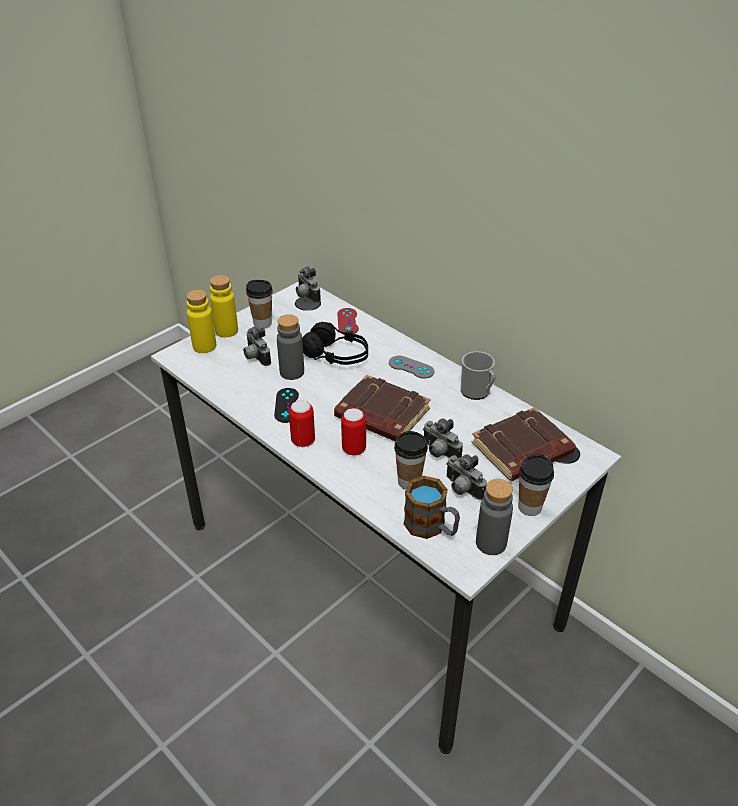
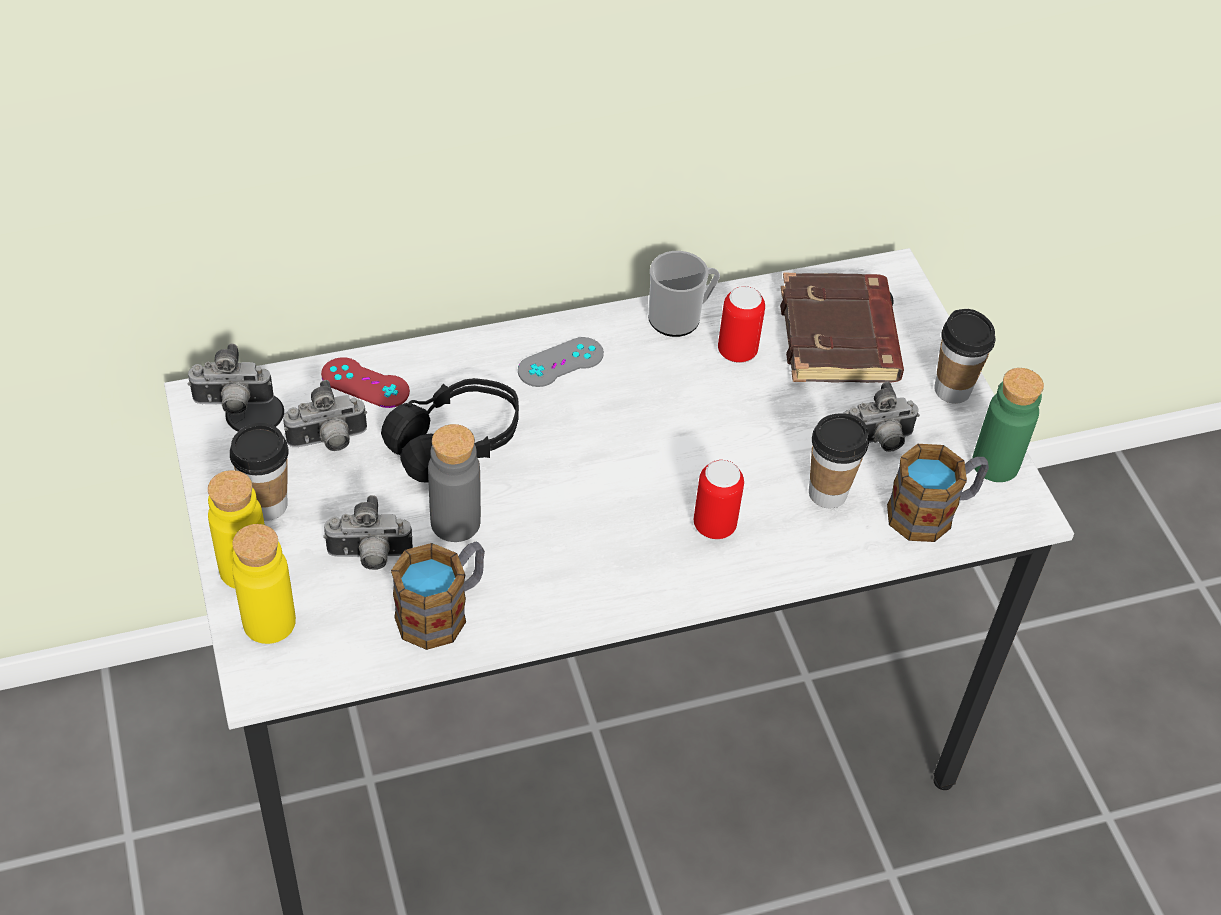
camera: 65 degrees left, 10 degrees up
black game controller [274,388,299,423] -> none
can [289,400,315,447] -> can moved to [718,286,765,363]
brown book [334,375,430,442] -> none
camera [423,418,463,459] -> camera moved to [283,380,367,451]
grey bottle [476,479,513,555] -> green bottle [972,368,1044,482]
none -> mug [391,541,485,650]

